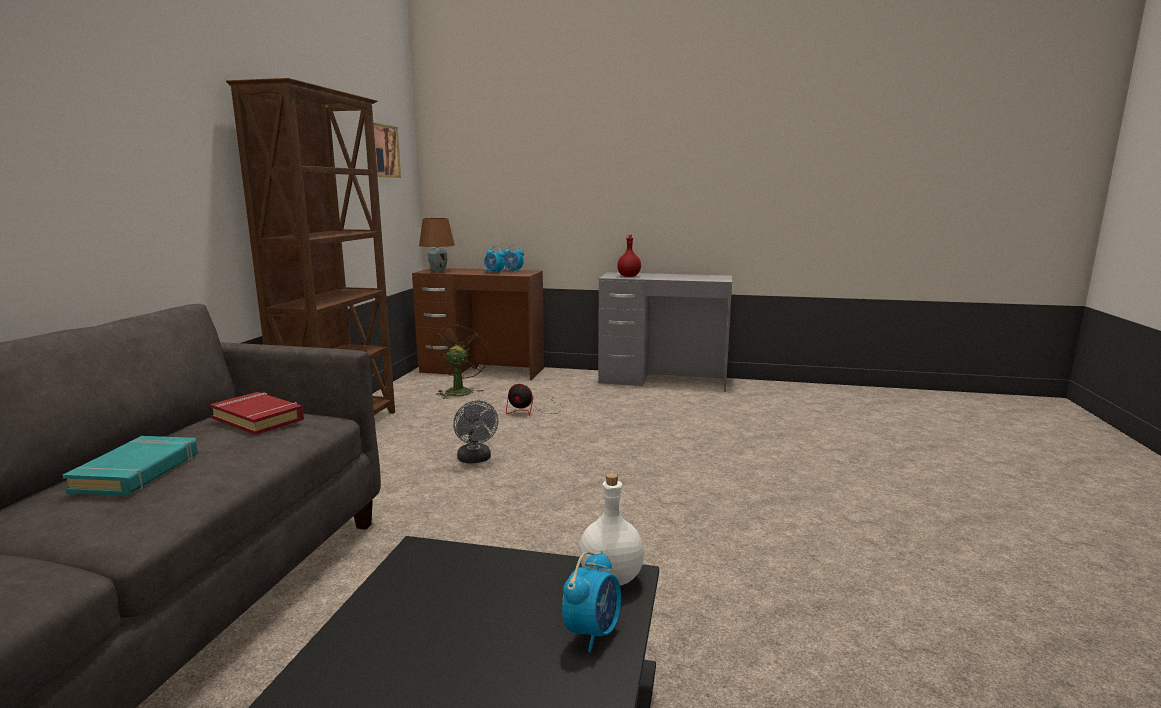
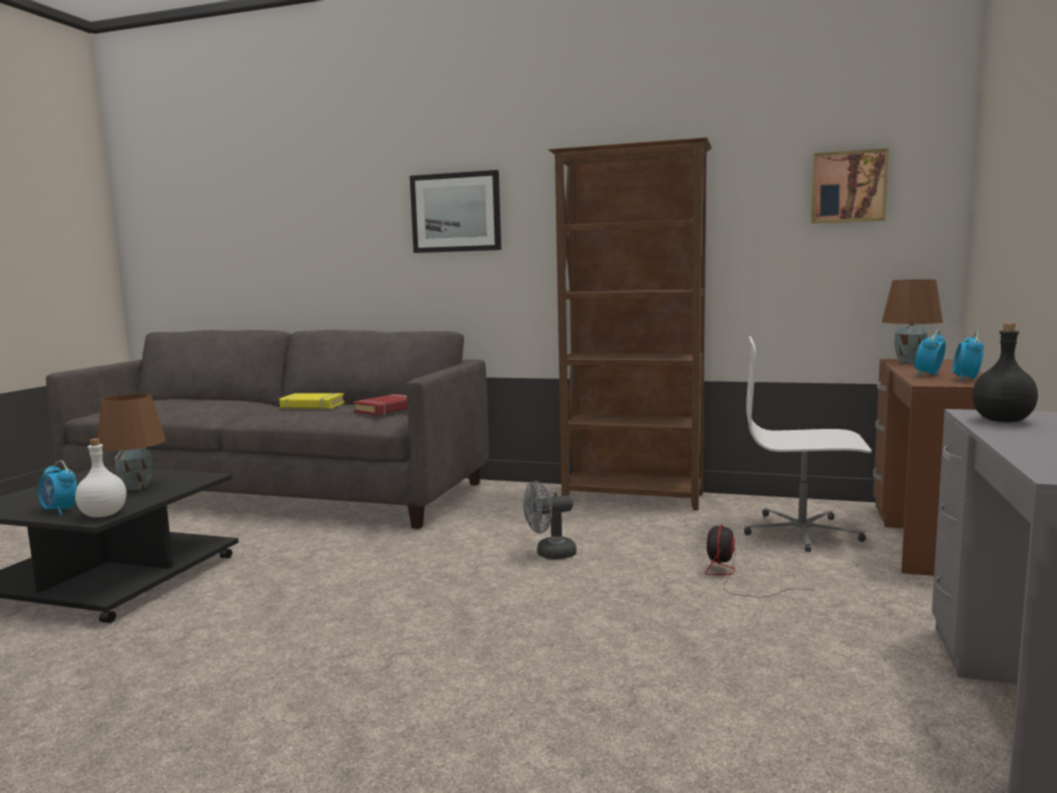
camera: 95 degrees right, 5 degrees down
turquoise book [63,436,198,496] -> yellow book [279,393,345,409]
brown fan [432,322,489,399] -> white office chair [744,336,872,552]
red bottle [617,235,641,277] -> black bottle [972,323,1038,422]
none -> brown table lamp [98,394,166,491]
none -> picture [410,170,501,253]

